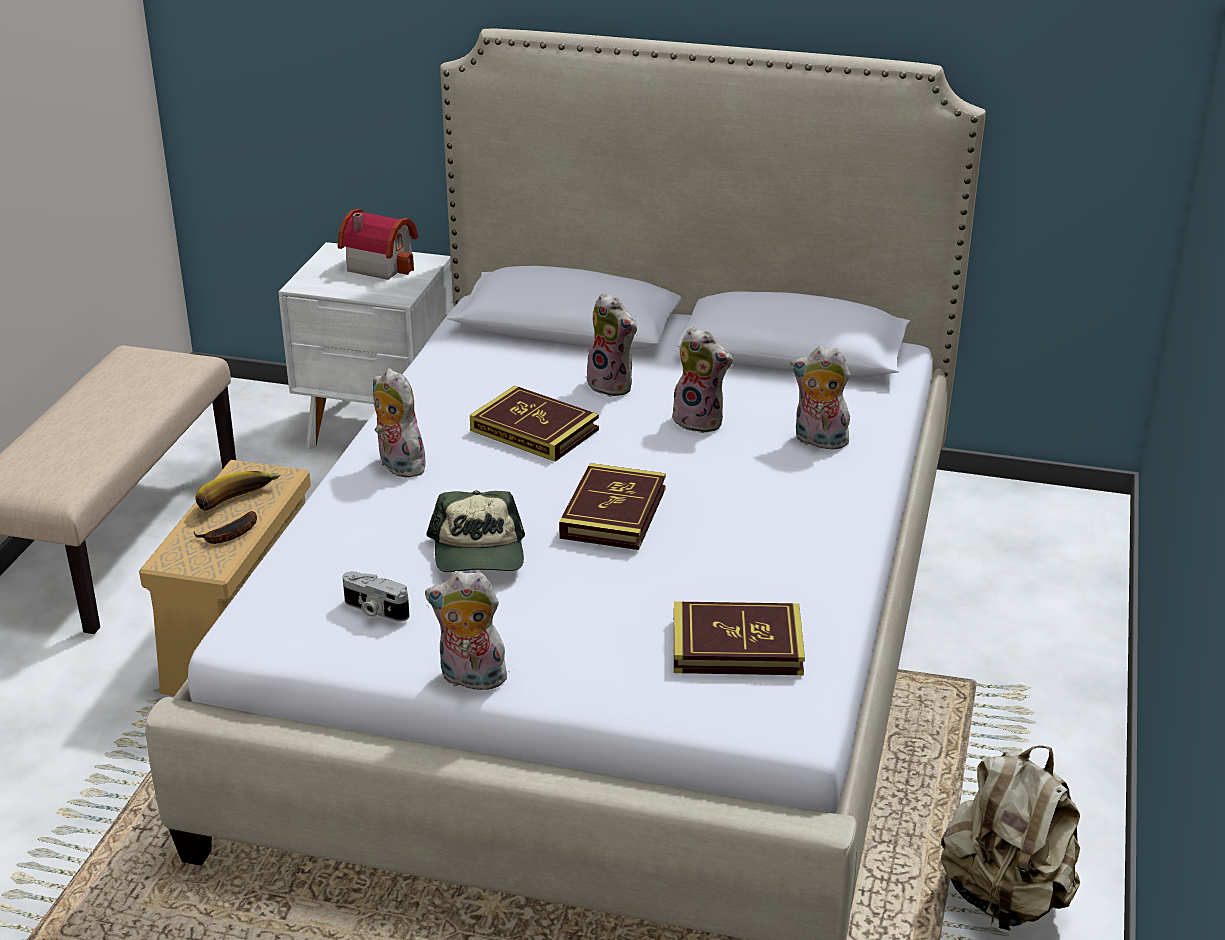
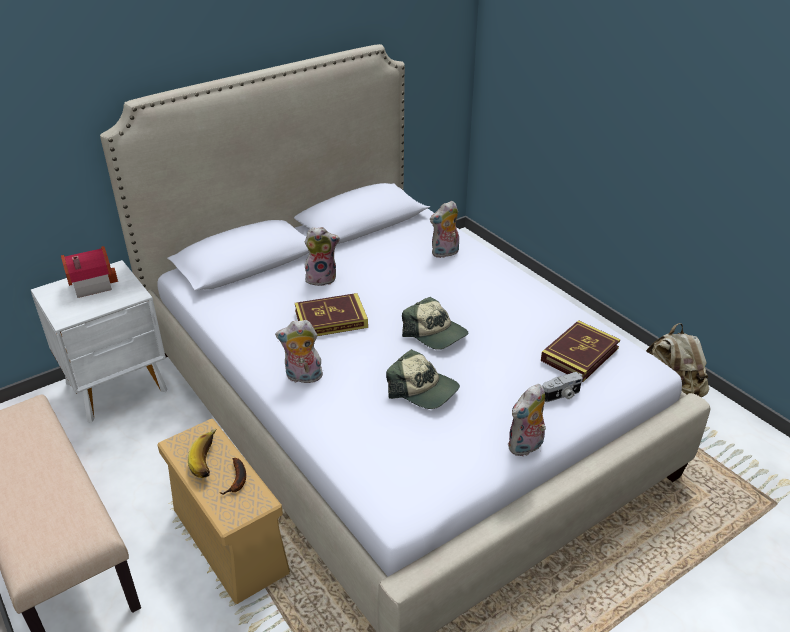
camera: 50 degrees left, 5 degrees up
camera [343,571,410,622] -> camera moved to [543,372,583,402]
book [559,463,666,550] -> cap [402,296,469,350]
plush toy [668,327,733,433] -> none

